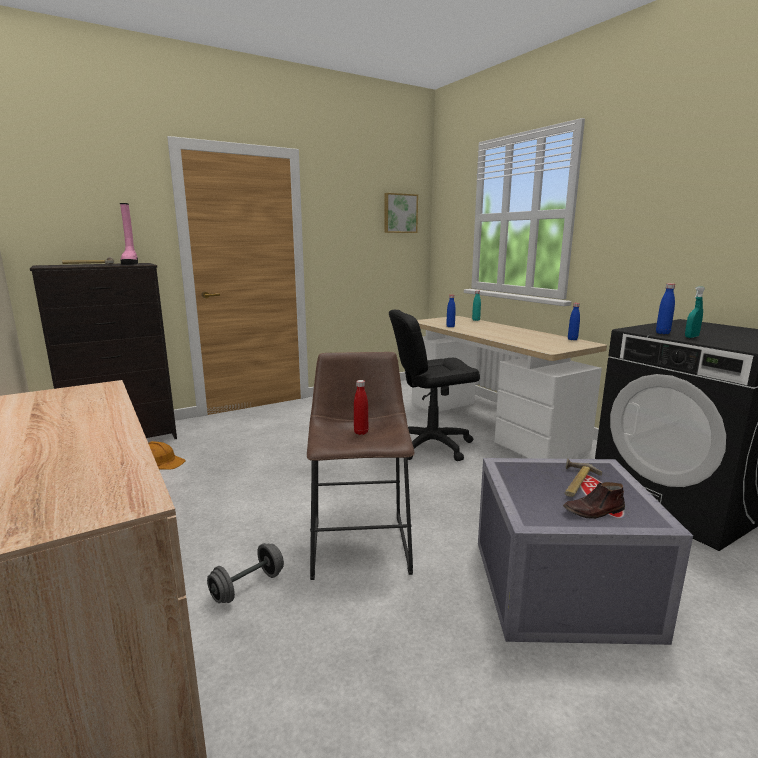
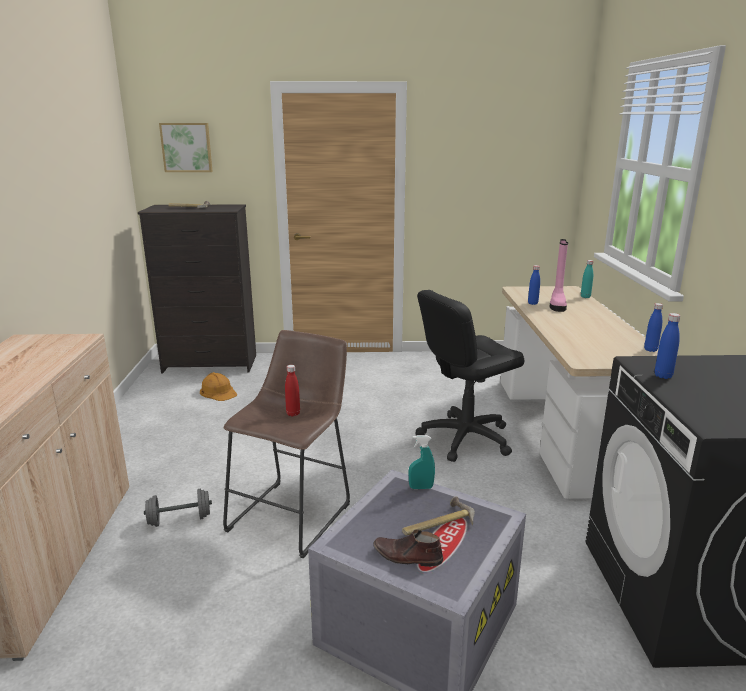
camera: 30 degrees right, 5 degrees up
pink boot [120,203,138,265] -> pink boot moved to [549,239,568,312]
picture [385,193,418,233] -> picture moved to [159,123,213,172]
black office chair [389,310,480,461] -> black office chair turned 45 degrees counterclockwise [416,290,524,462]
turquoise spray bottle [685,286,705,338] -> turquoise spray bottle moved to [408,435,435,489]

